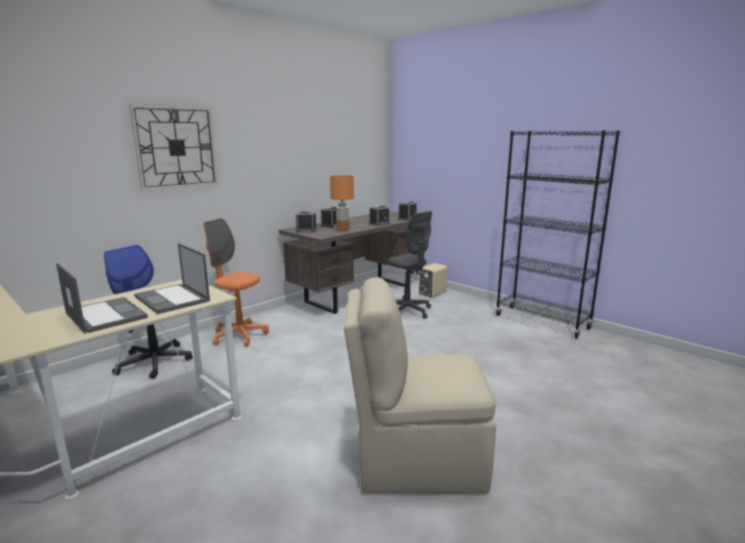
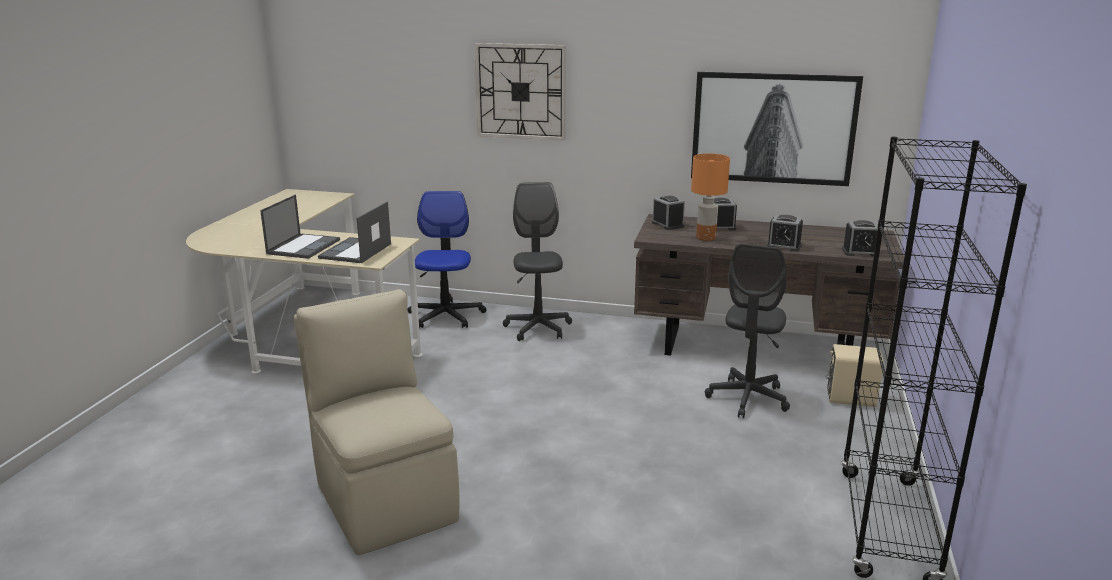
camera: 60 degrees right, 5 degrees up
orange office chair [203,218,269,347] -> grey office chair [503,182,572,341]
none -> picture [691,72,863,186]

